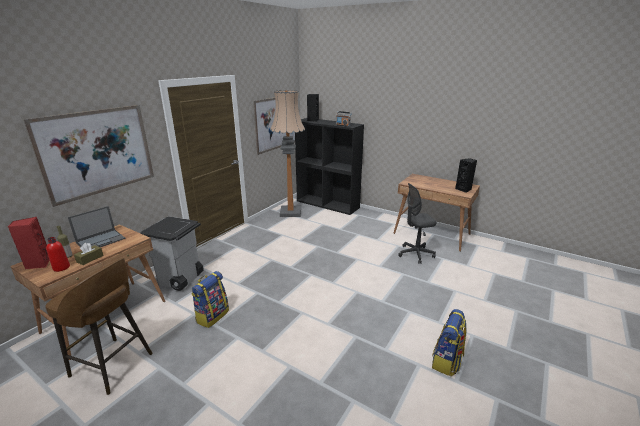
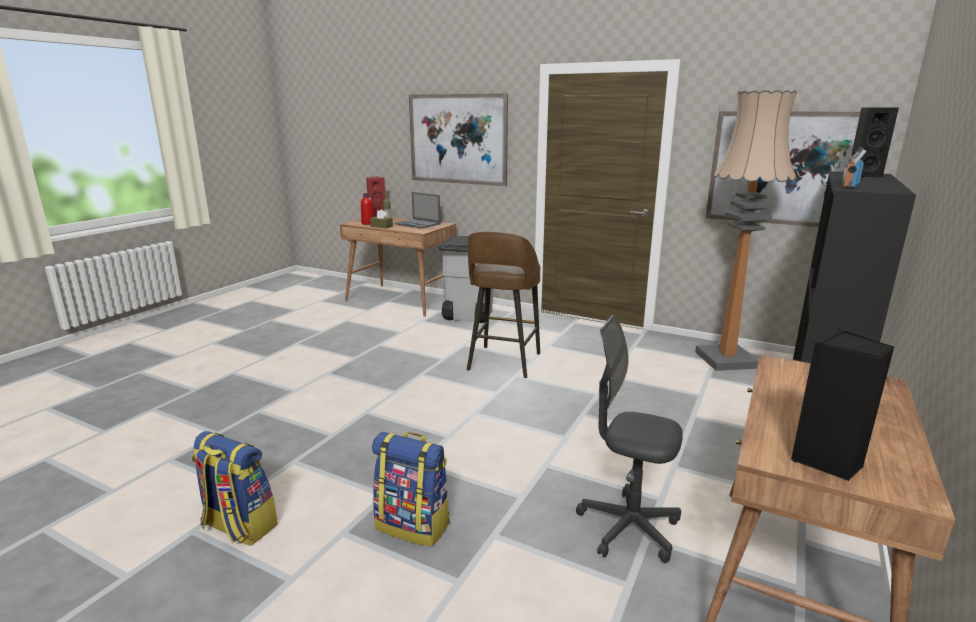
camera: 85 degrees right, 5 degrees down
brown stool [45,258,153,395] -> brown stool moved to [467,232,540,378]
backpack [191,271,229,328] -> backpack moved to [372,432,450,547]
grey office chair [398,183,437,264] -> grey office chair turned 45 degrees counterclockwise [576,315,683,563]

